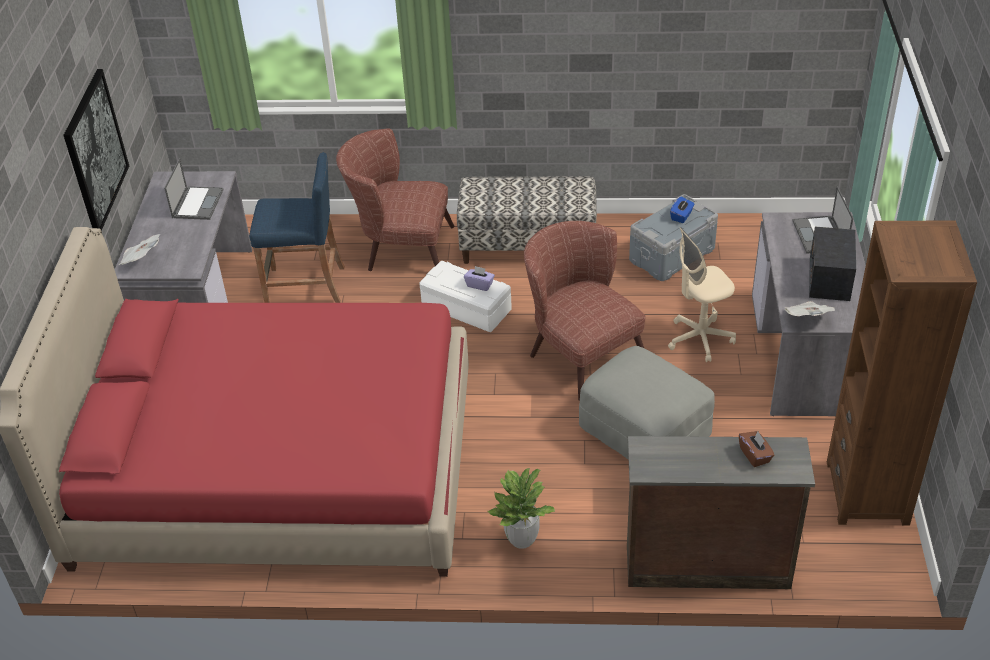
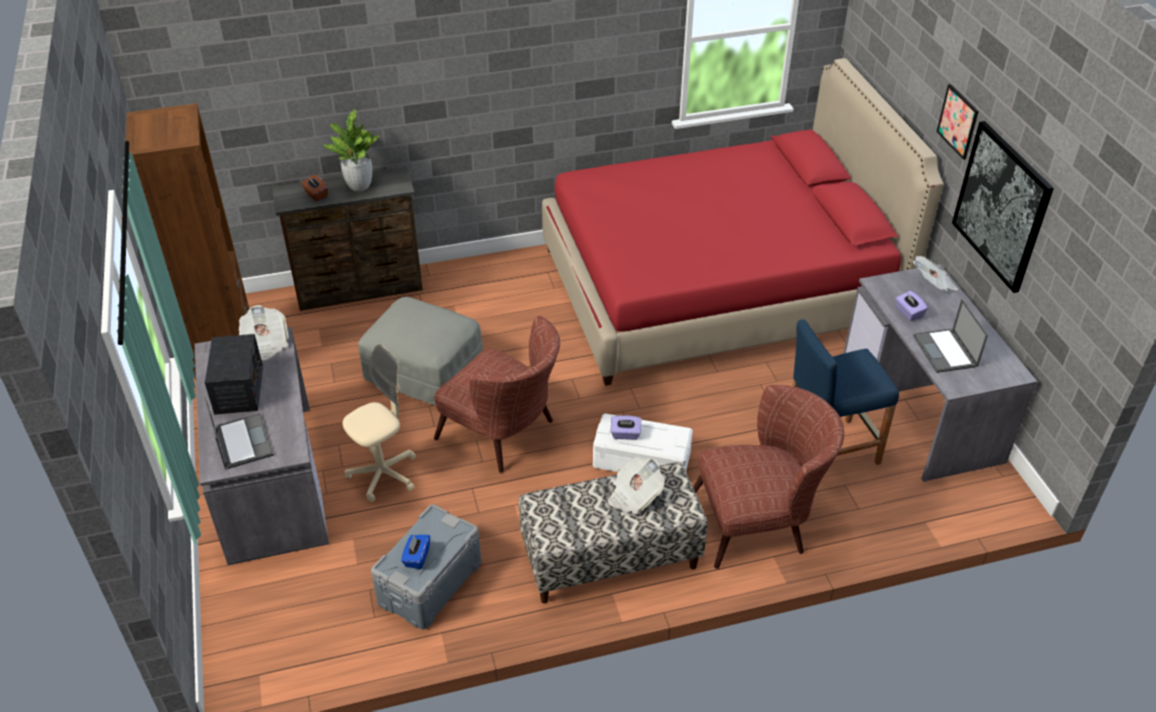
camera: 160 degrees right, 0 degrees up
potted plant [487,468,555,549] -> potted plant moved to [324,109,380,192]
none -> newspaper [608,457,665,515]
none -> purple tissue box [895,291,928,321]
none -> picture [937,84,979,160]

